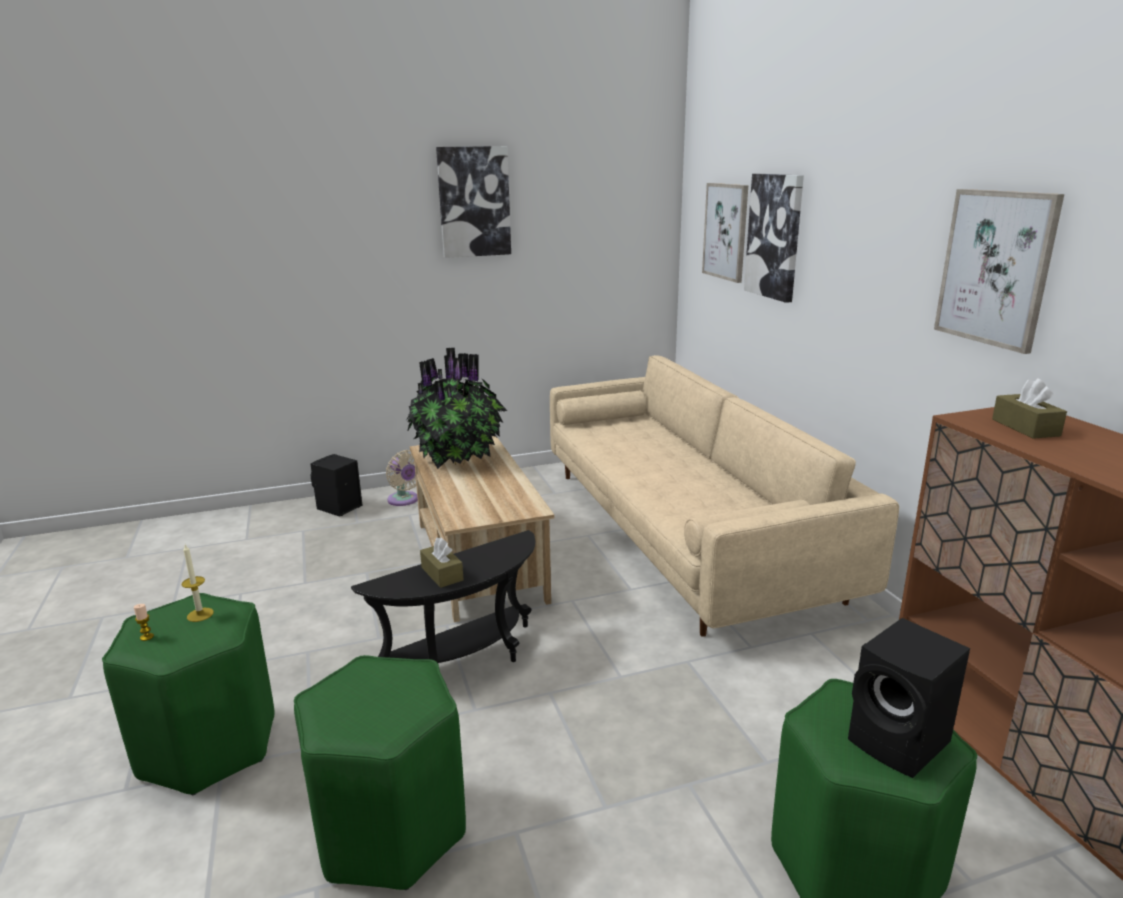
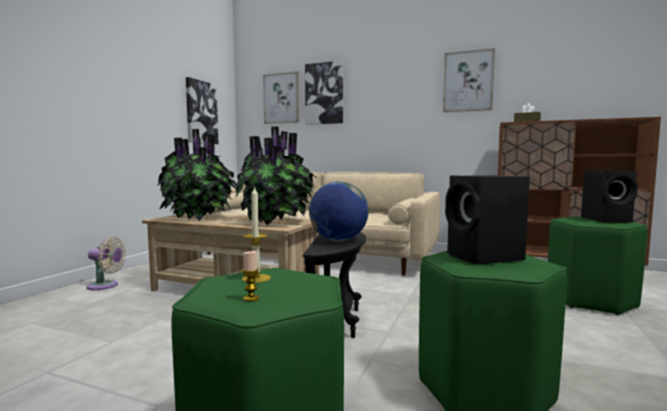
camera: 50 degrees left, 15 degrees down
black speaker [310,454,362,517] -> black speaker moved to [445,175,530,265]
brown tissue box [420,538,464,588] -> globe [309,181,369,241]
picture [436,146,511,258] -> picture moved to [186,77,218,144]
none -> potted plant [235,126,318,226]

